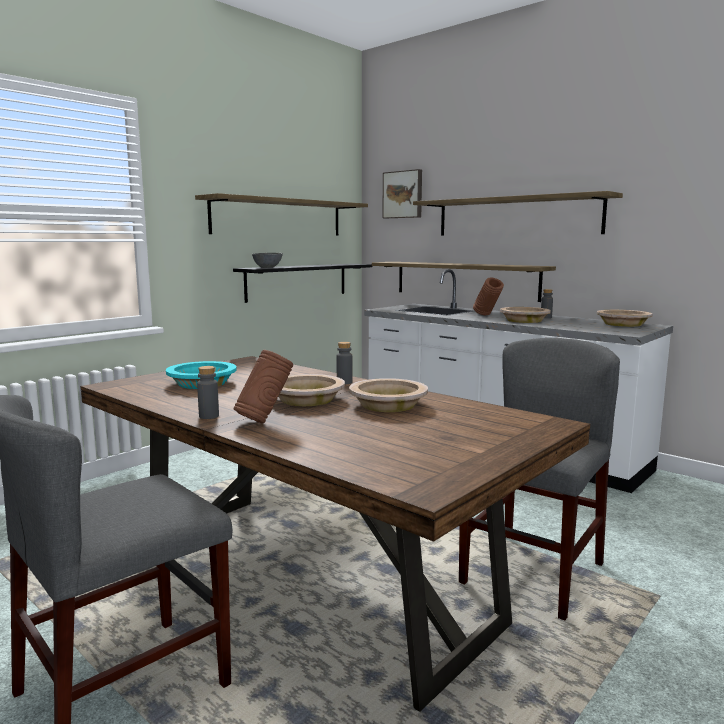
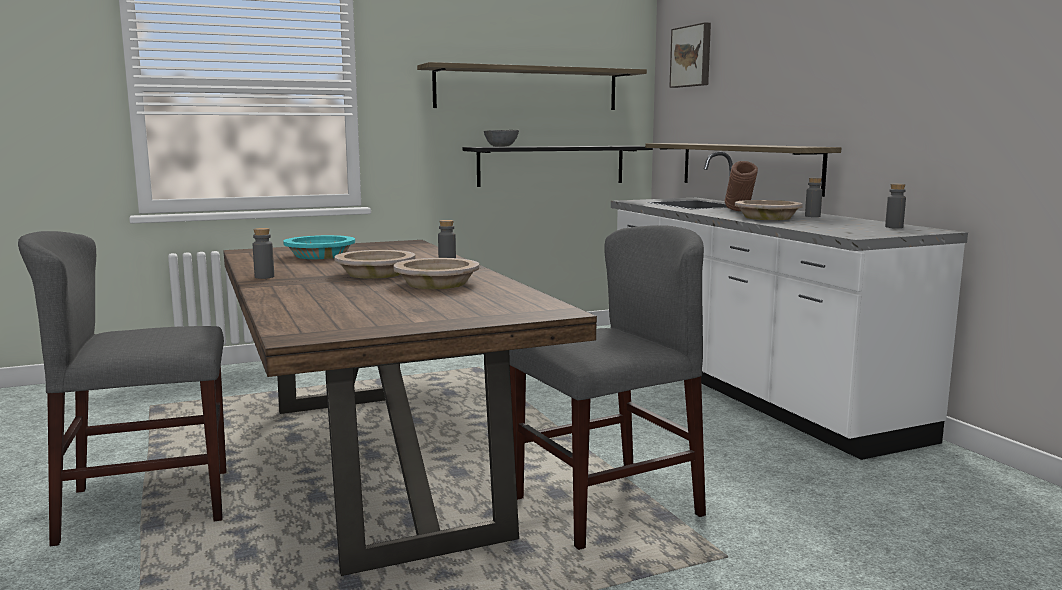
camera: 25 degrees right, 0 degrees up
brown vase [234,350,293,423] -> none
shelf [413,191,623,236] -> none
beige bowl [597,310,652,327] -> grey bottle [885,184,906,228]

